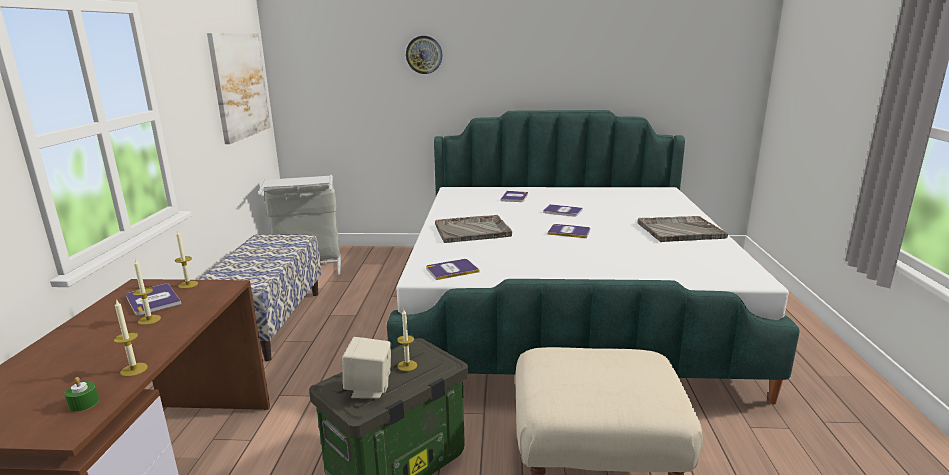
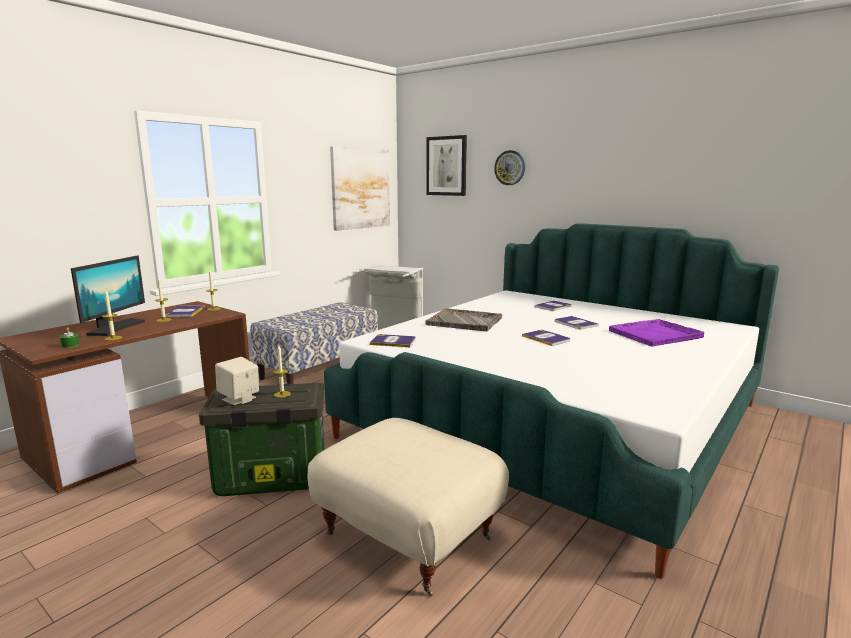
camera: 35 degrees right, 5 degrees down
grey tray [638,216,728,242] -> none
none -> monitor [71,255,145,336]
none -> picture [426,135,467,196]
none -> purple tray [609,319,704,346]

